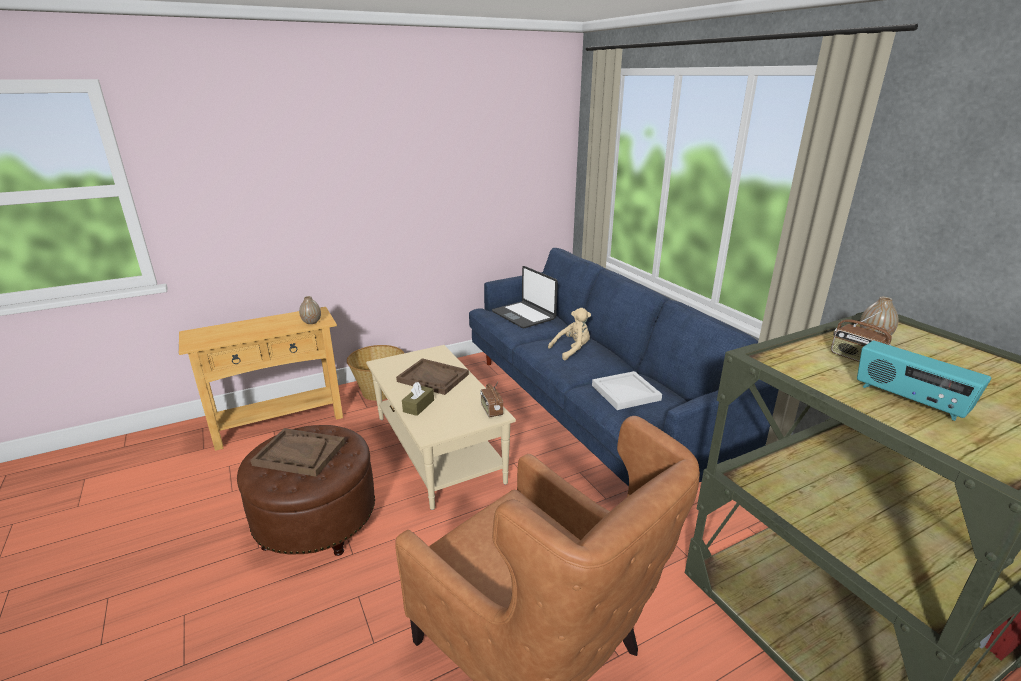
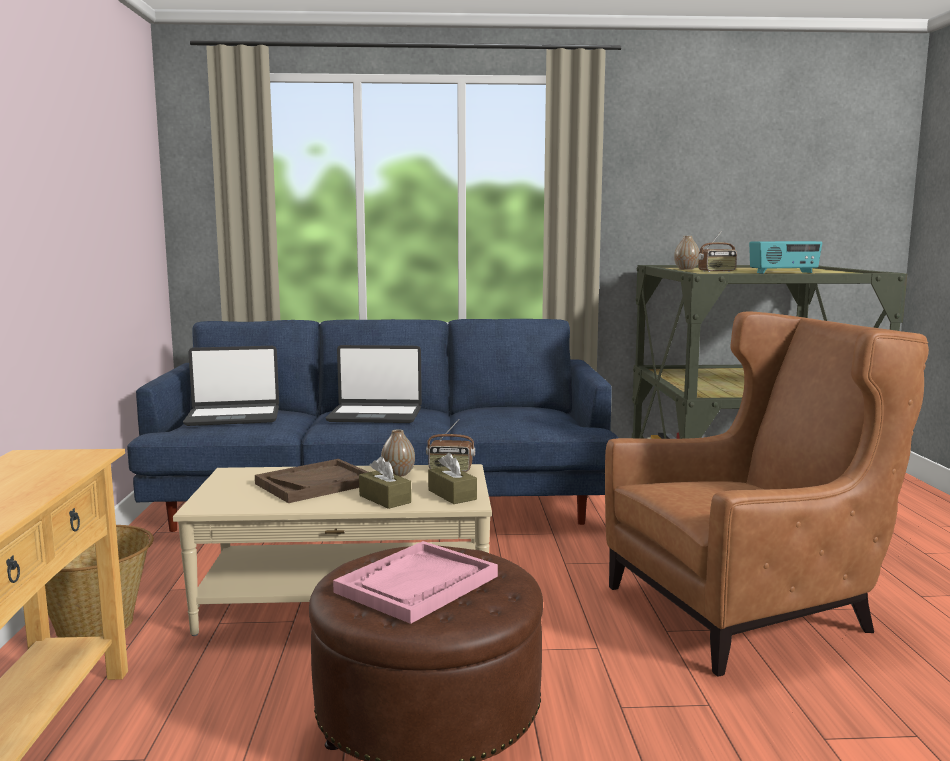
camera: 65 degrees left, 15 degrees down
brown tray [251,428,345,477] -> pink tray [333,541,498,624]
vase [299,296,321,324] -> vase moved to [381,429,415,477]
beige plush toy [548,308,591,361] -> laptop [325,345,422,423]
white tray [592,371,662,410] -> none
none -> brown tissue box [428,453,477,504]

